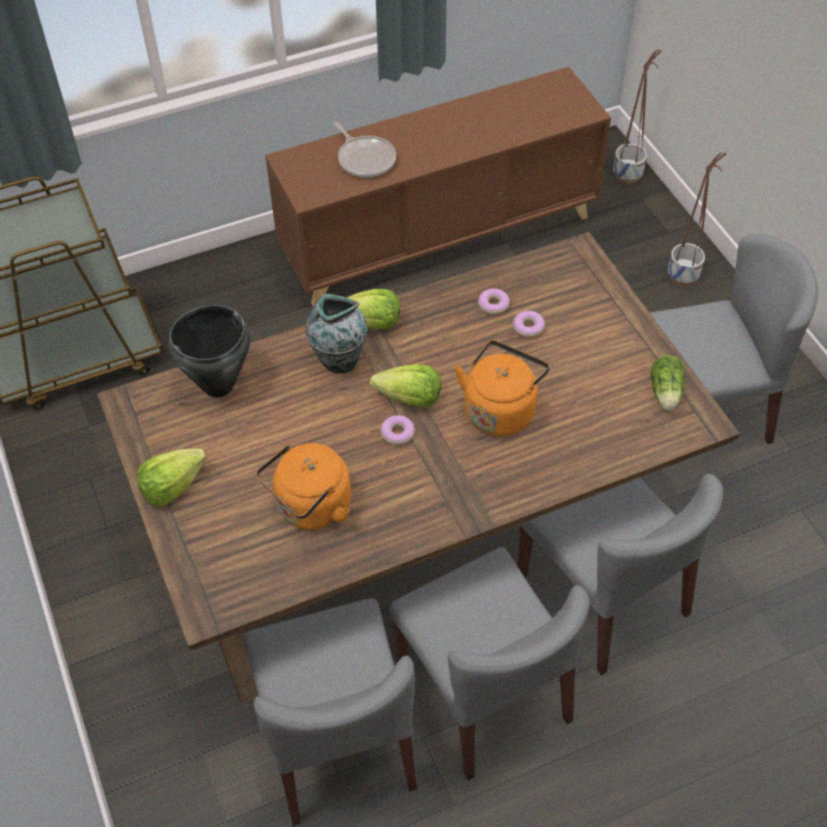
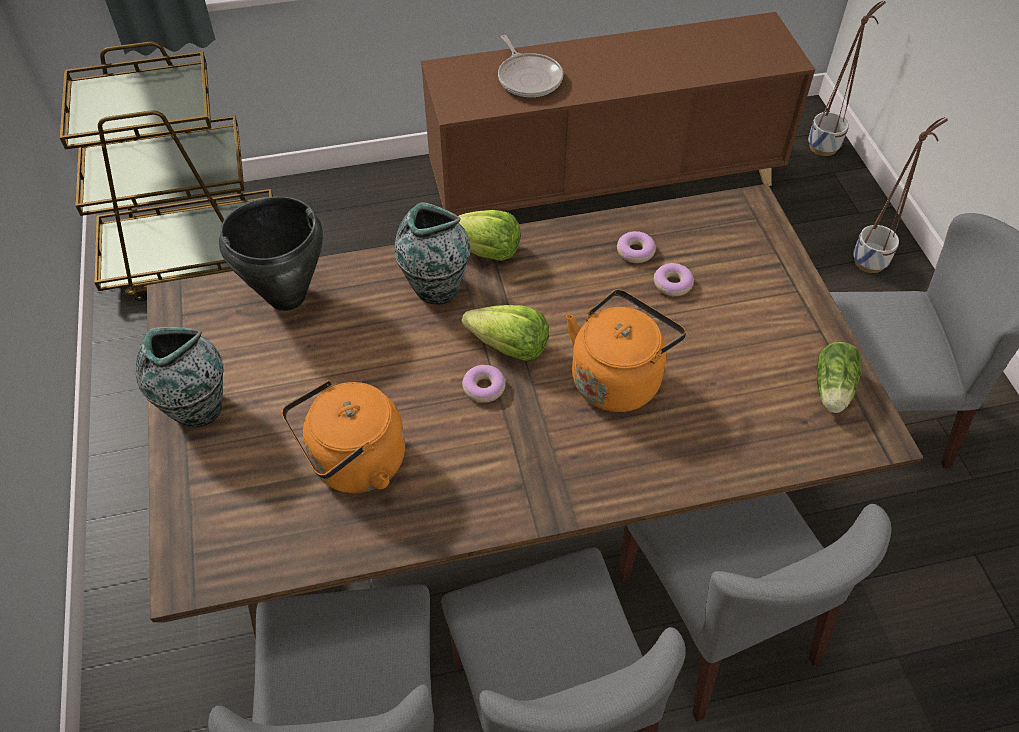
camera: 10 degrees right, 0 degrees up
lettuce [137,448,206,506] -> vase [135,327,223,428]

